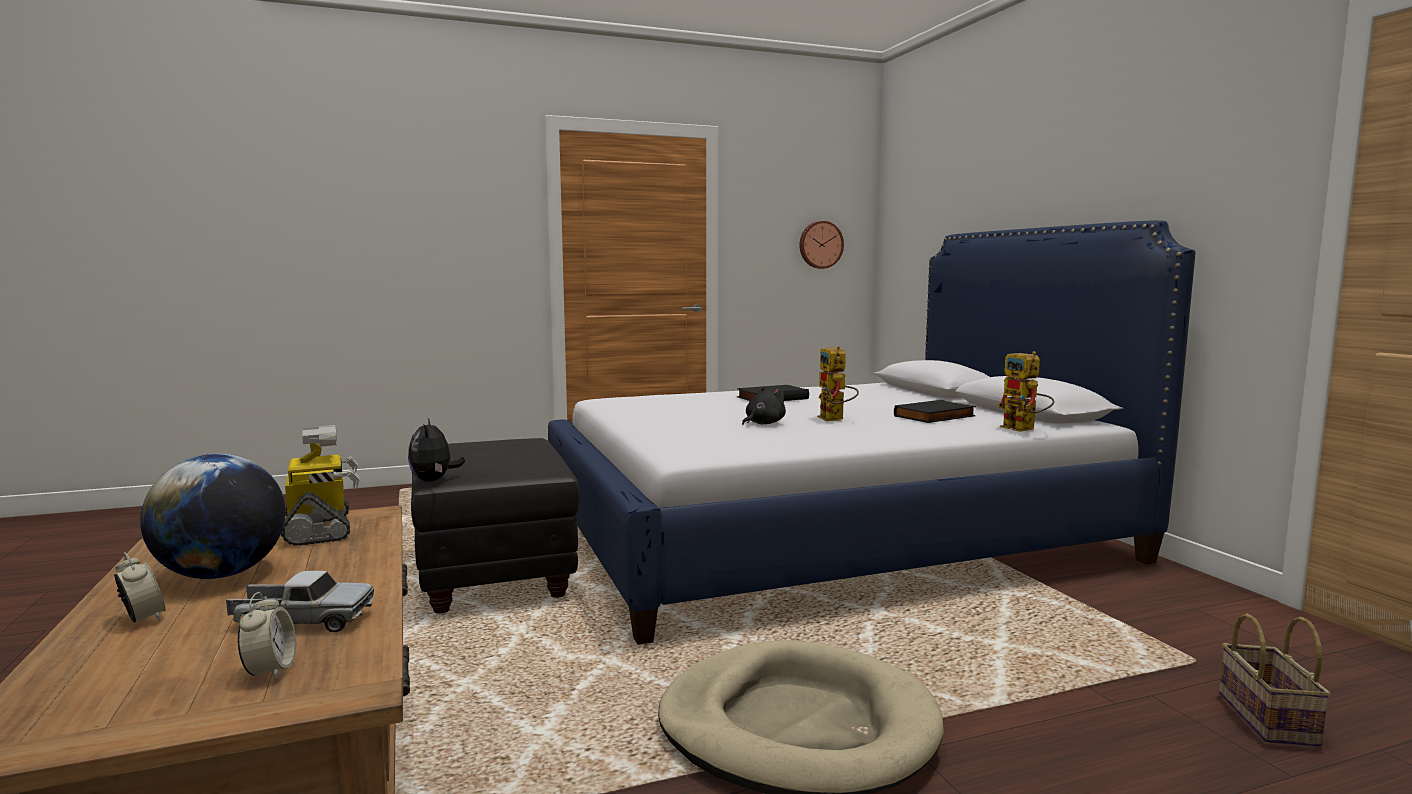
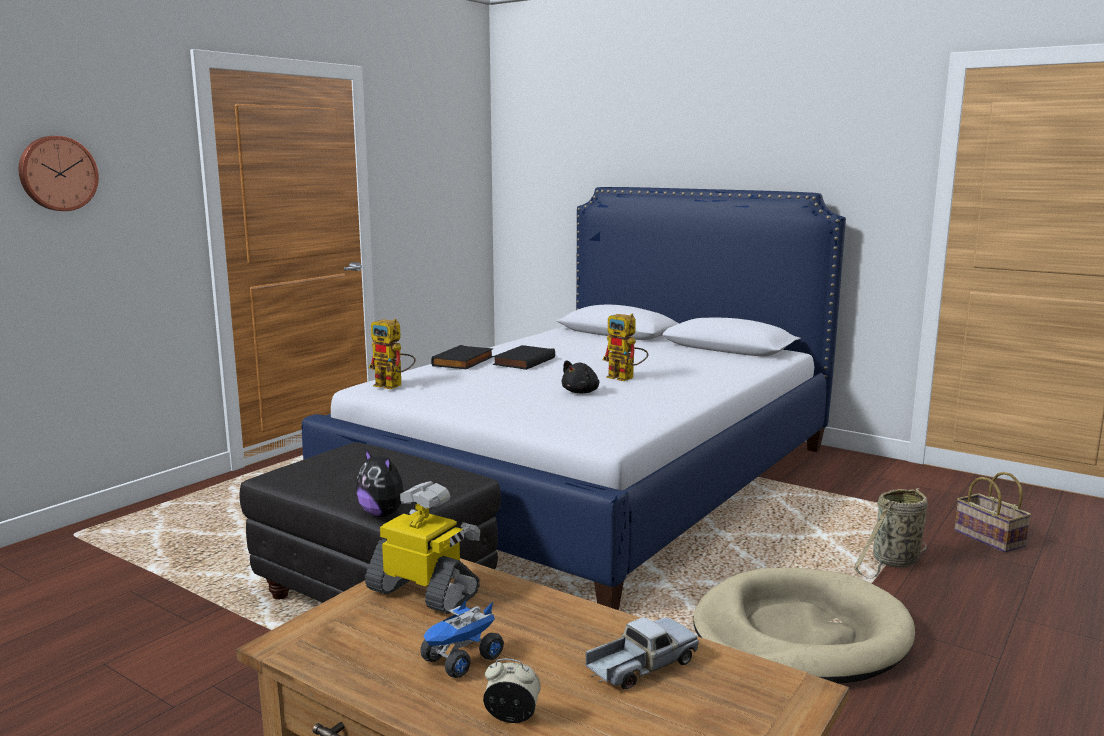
camera: 35 degrees left, 5 degrees up
globe [140,454,286,579] -> toy truck [420,600,504,678]
alarm clock [238,592,296,680] -> none
black plush toy [742,387,786,425] -> black plush toy turned 150 degrees counterclockwise [562,360,600,394]
wall clock [799,221,844,269] -> wall clock moved to [19,136,99,211]
black book [894,400,976,423] -> black book moved to [431,345,493,369]
toy robot [998,351,1055,432] -> toy robot moved to [369,319,416,389]
none -> basket [854,488,927,579]

